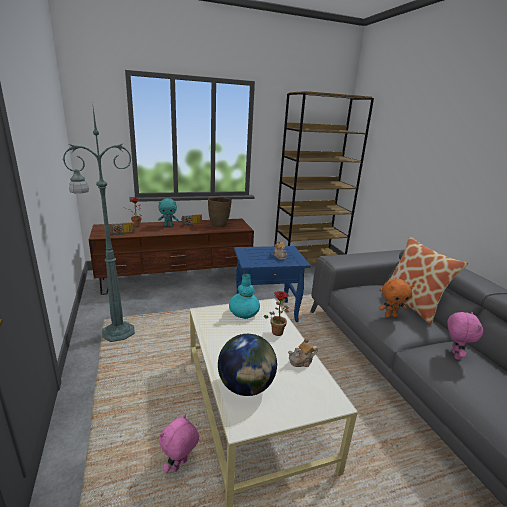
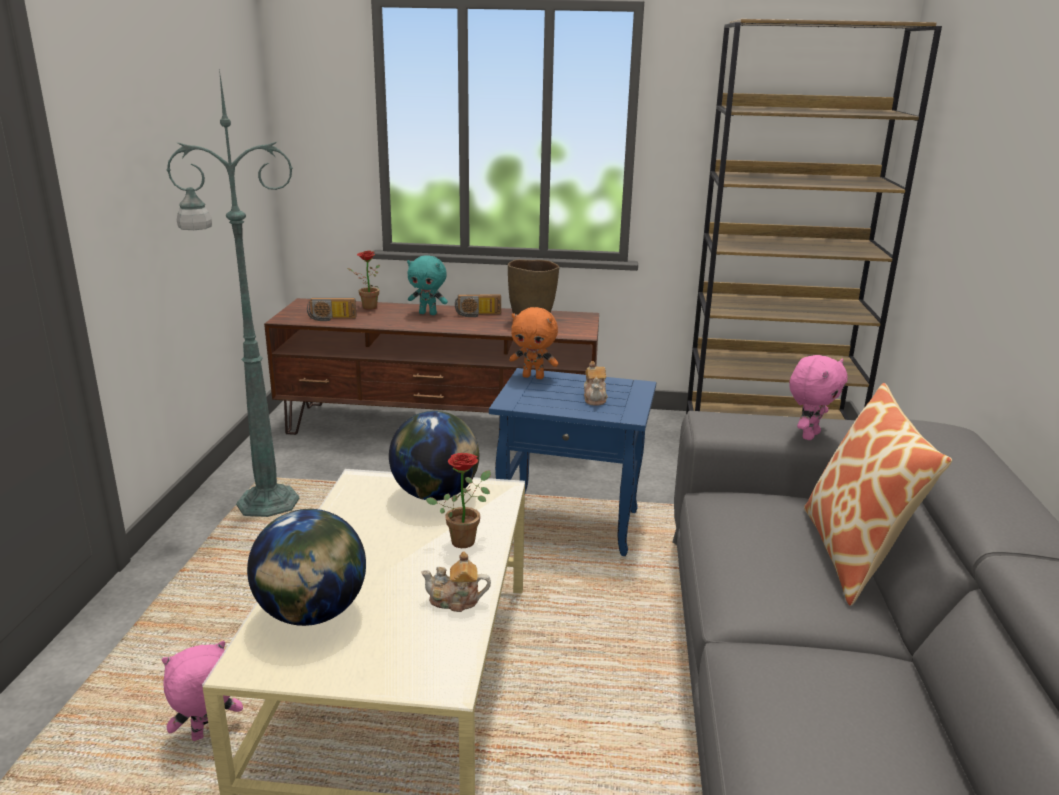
camera: 25 degrees right, 0 degrees up
turquoise vase [229,273,260,319] -> globe [389,411,479,501]
orange plush toy [379,278,414,318] -> orange plush toy moved to [509,307,559,379]
pink plush toy [447,312,483,360] -> pink plush toy moved to [789,355,848,440]

